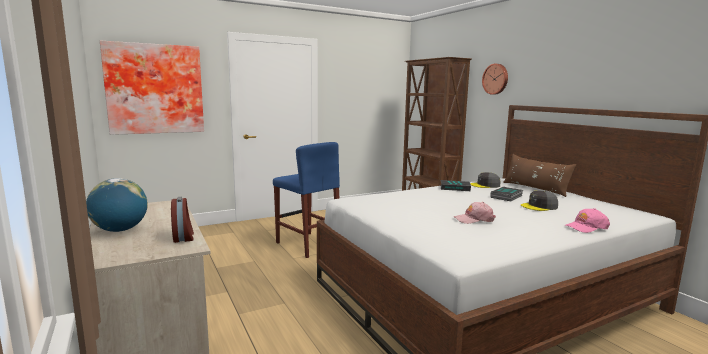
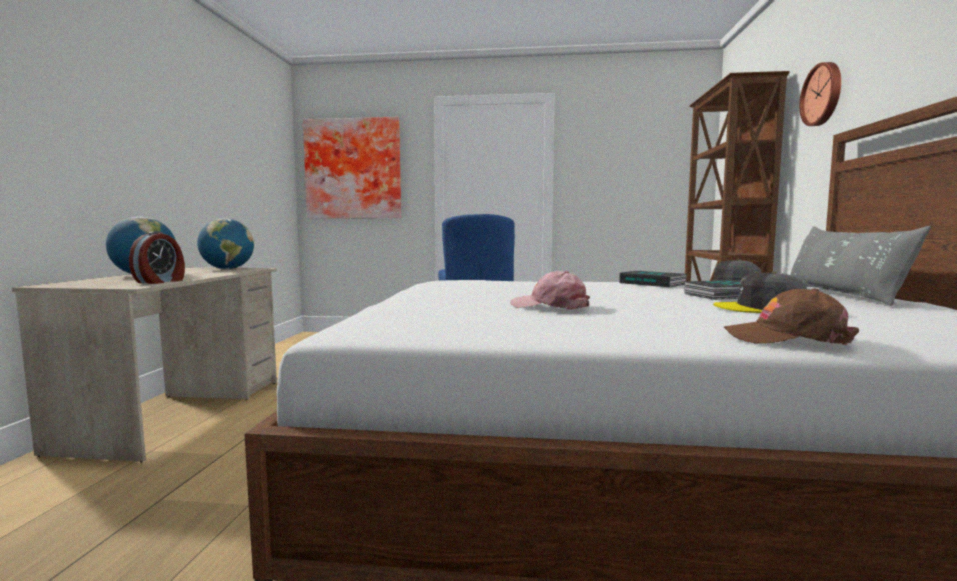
camera: 35 degrees right, 5 degrees down
brown pillow [503,154,576,197] -> grey pillow [790,226,931,306]
pink cap [565,208,610,233] -> brown cap [724,288,859,345]
none -> globe [197,218,254,269]

